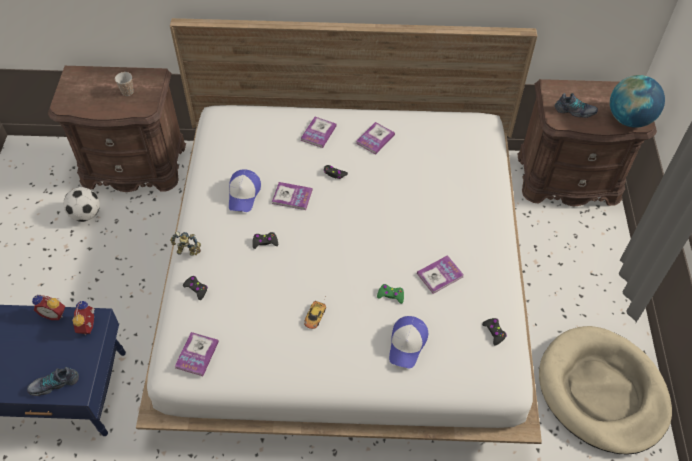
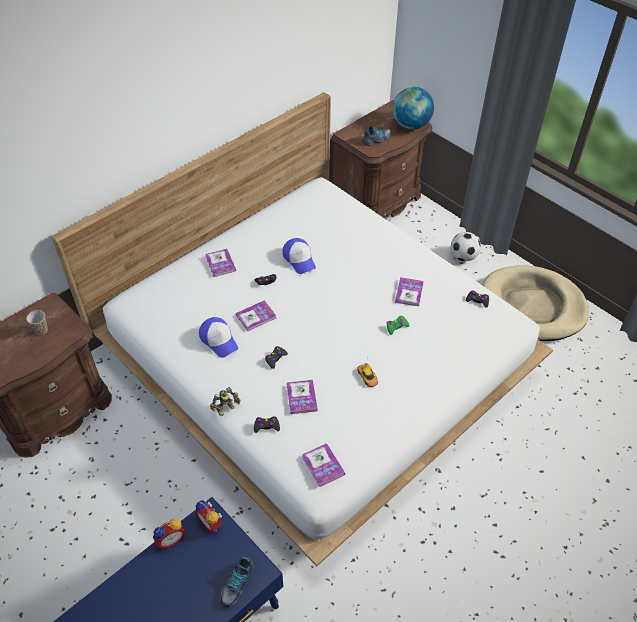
camera: 45 degrees left, 5 degrees down
football [64,187,100,222] -> football moved to [451,232,481,261]
book [356,122,395,154] -> book moved to [287,380,318,414]
cap [389,316,428,369] -> cap moved to [282,238,316,274]

